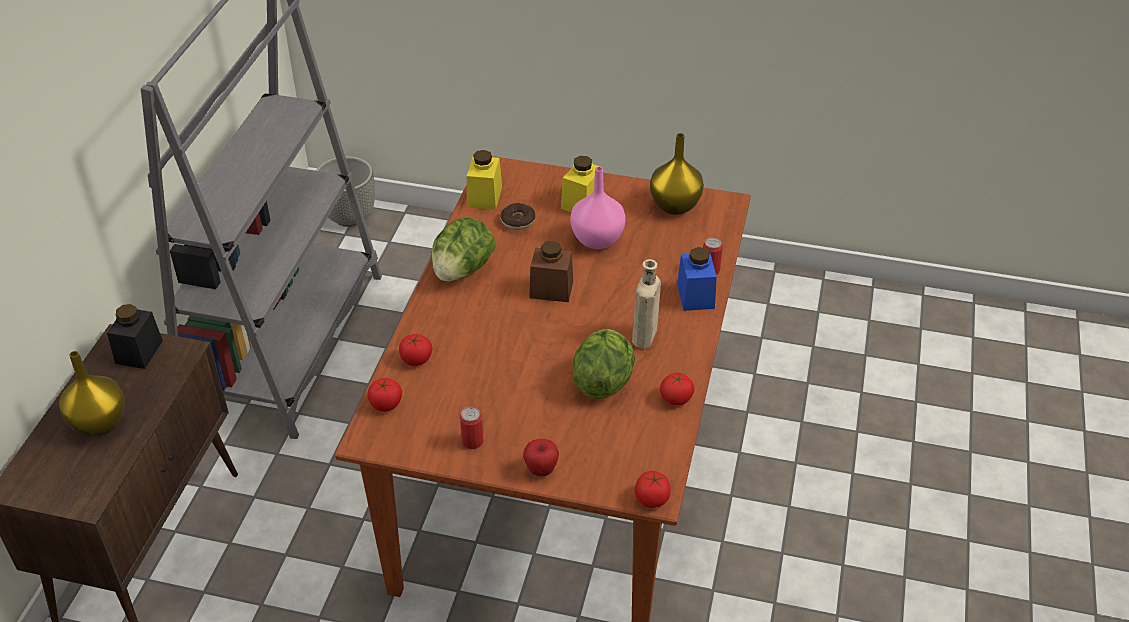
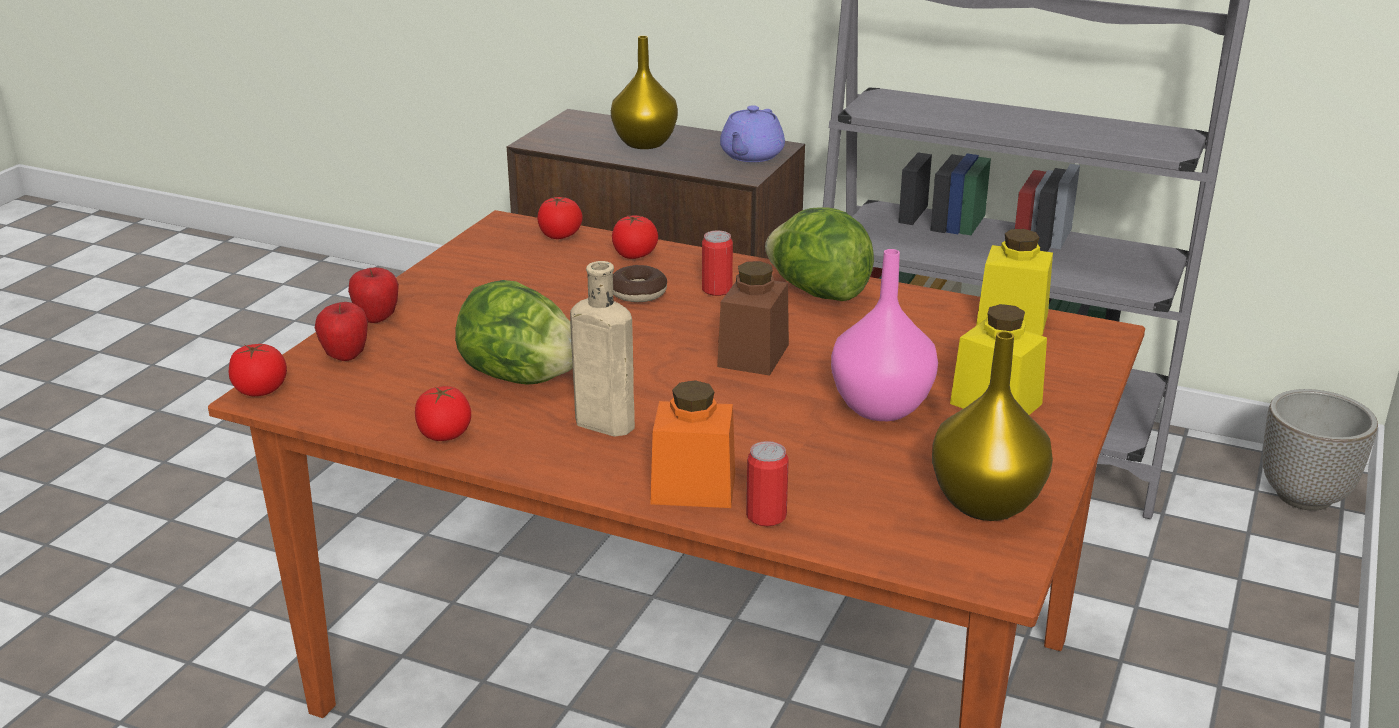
camera: 100 degrees right, 15 degrees down
black jar [107,304,163,369] -> purple teapot [720,105,785,162]
can [460,406,484,449] -> can moved to [702,231,733,296]
donut [501,203,536,230] -> donut moved to [613,265,667,302]
blue jar [677,247,717,311] -> orange jar [650,380,735,508]
none -> apple [315,302,368,361]

